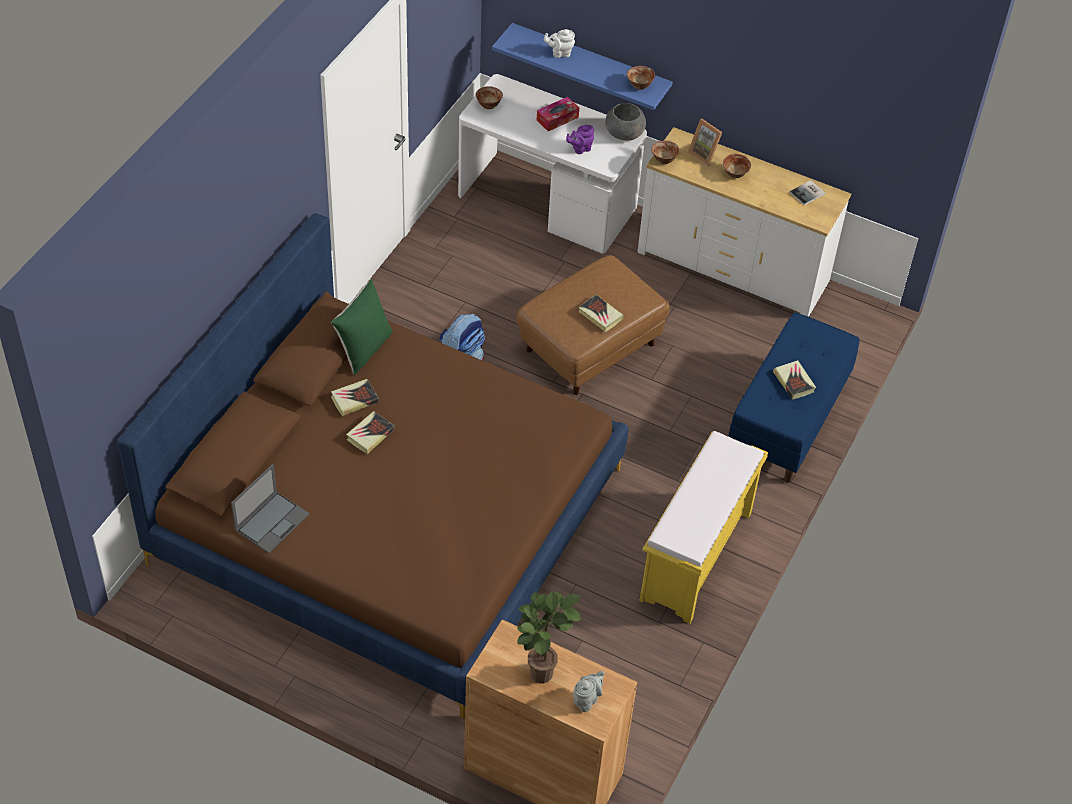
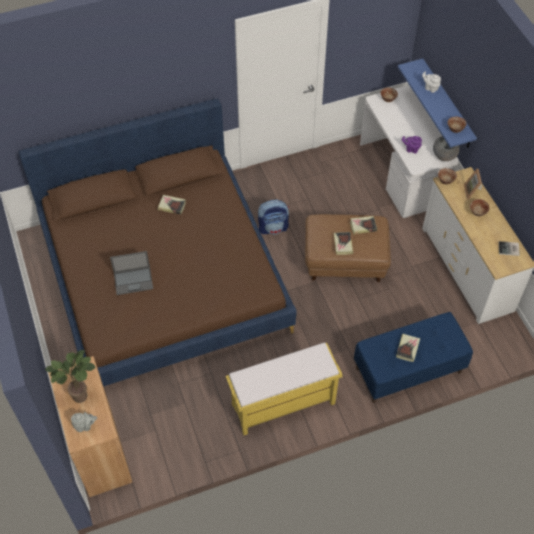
camera: 45 degrees right, 5 degrees up
laptop [231,464,309,553] -> laptop moved to [110,251,153,295]
green pillow [331,279,393,375] -> none
book [346,411,395,454] -> book moved to [350,216,377,234]
tissue box [537,97,579,131] -> none

